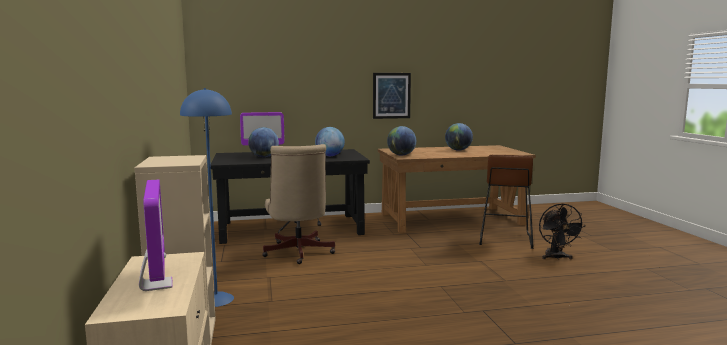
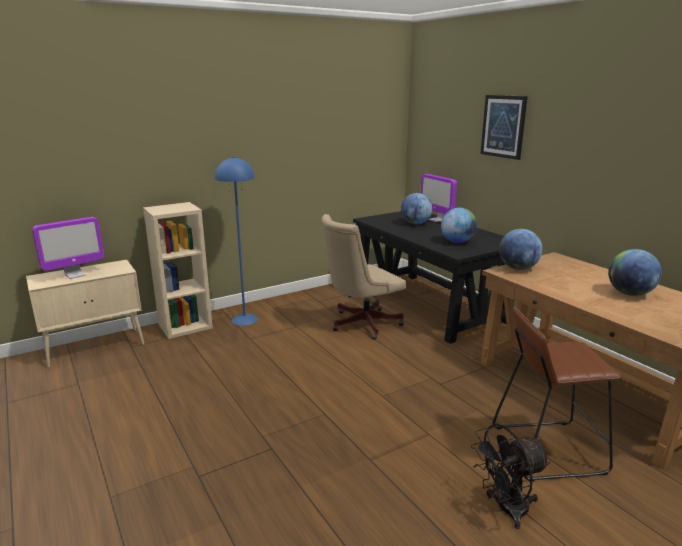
camera: 70 degrees right, 10 degrees up
picture [373,73,411,119] -> picture moved to [480,95,528,160]

